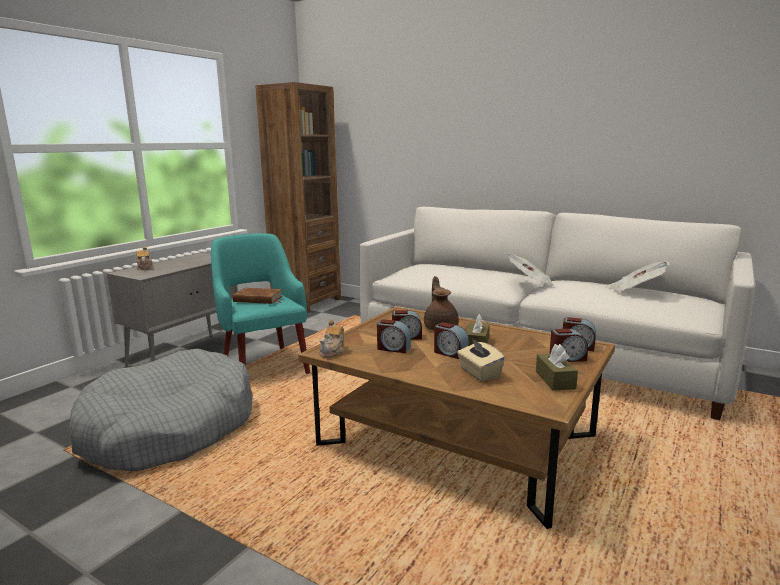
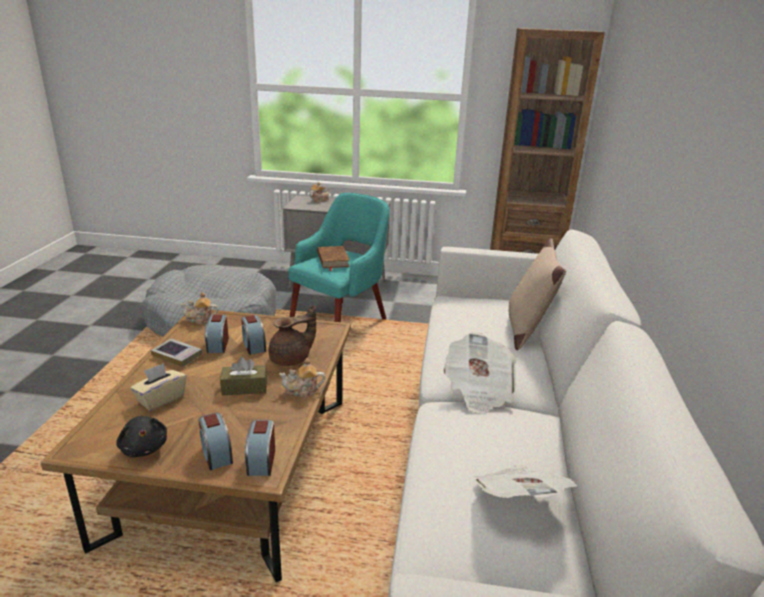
camera: 65 degrees right, 10 degrees up
alarm clock [434,322,469,359] -> none
brown tissue box [536,344,578,391] -> black plush toy [116,416,167,457]
none -> book [151,338,203,367]
none -> teapot [279,358,325,397]
none -> beige pillow [509,238,566,350]

